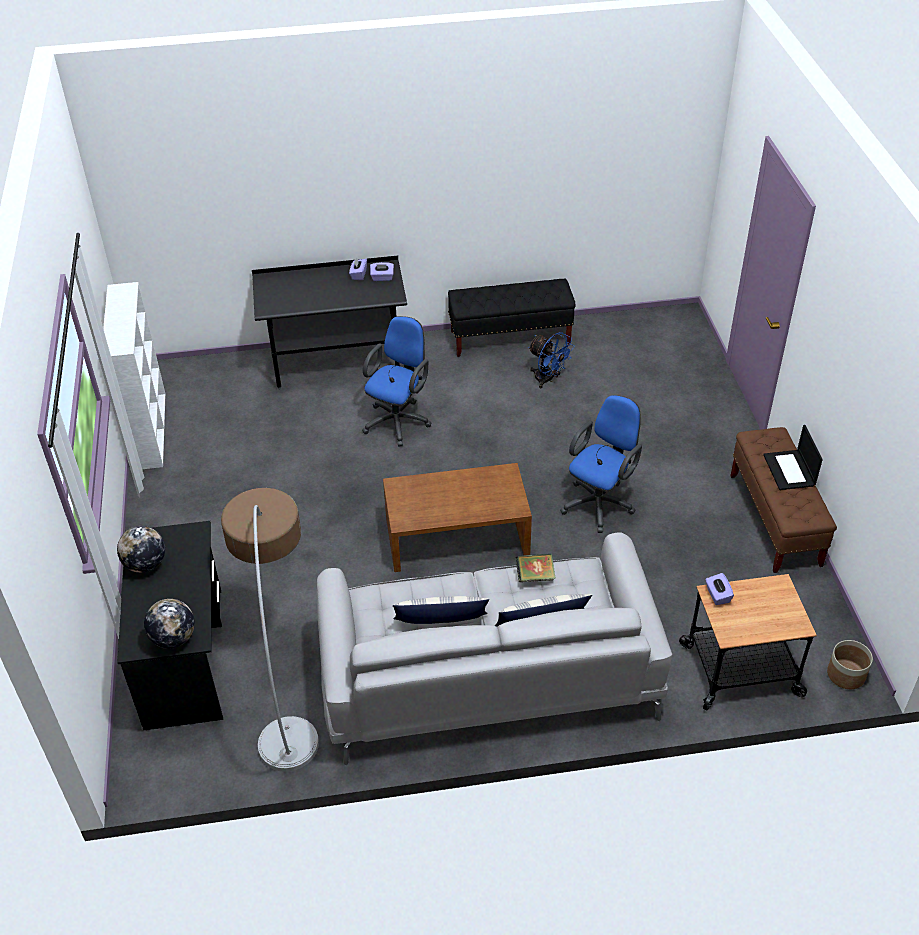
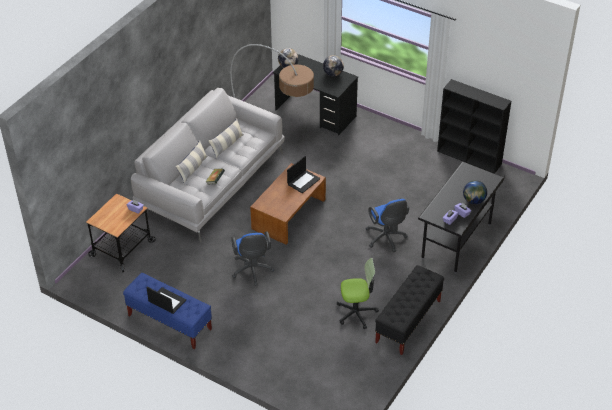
camera: 130 degrees right, 0 degrees up
white bookcase [103,282,166,469] -> black bookcase [437,79,511,174]
blue fan [528,332,575,388] -> office chair [337,258,379,329]
brown bench [730,427,837,573] -> blue bench [123,273,212,349]
planter [827,640,873,689] -> none
none -> laptop [287,156,320,193]
none -> globe [463,180,487,204]

